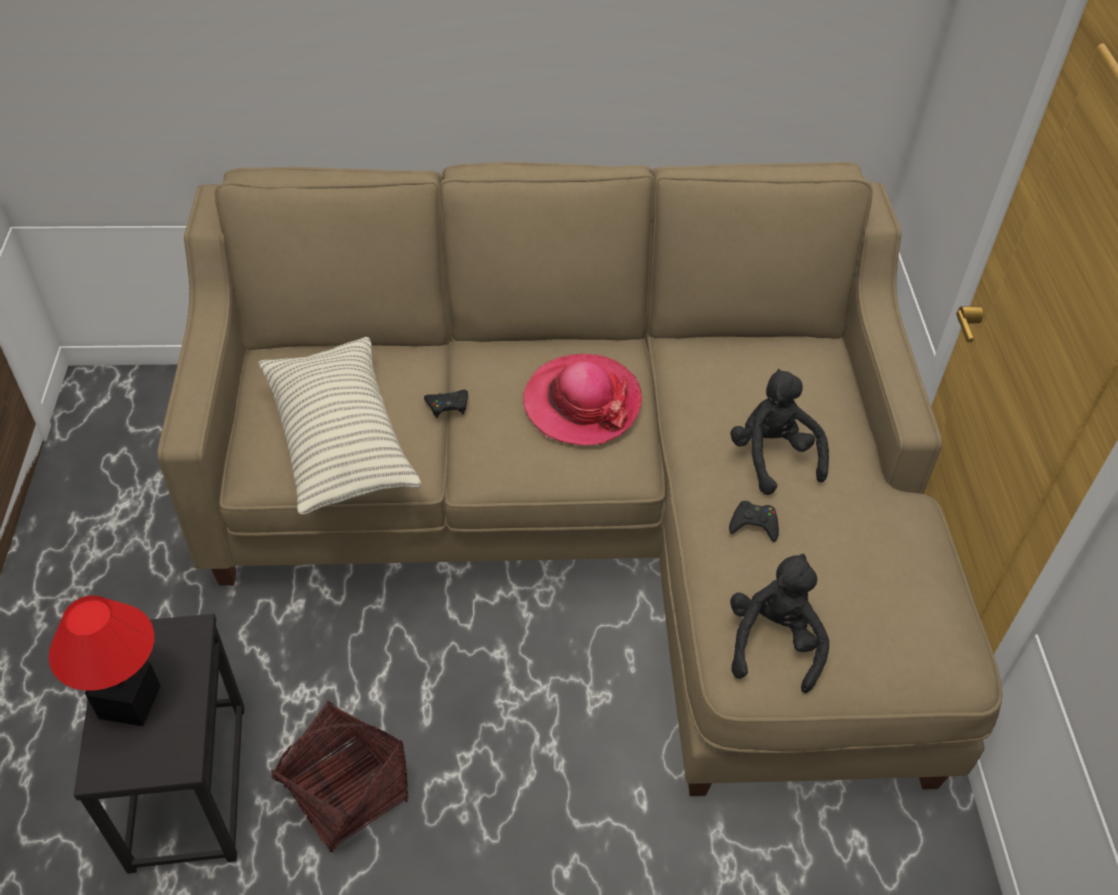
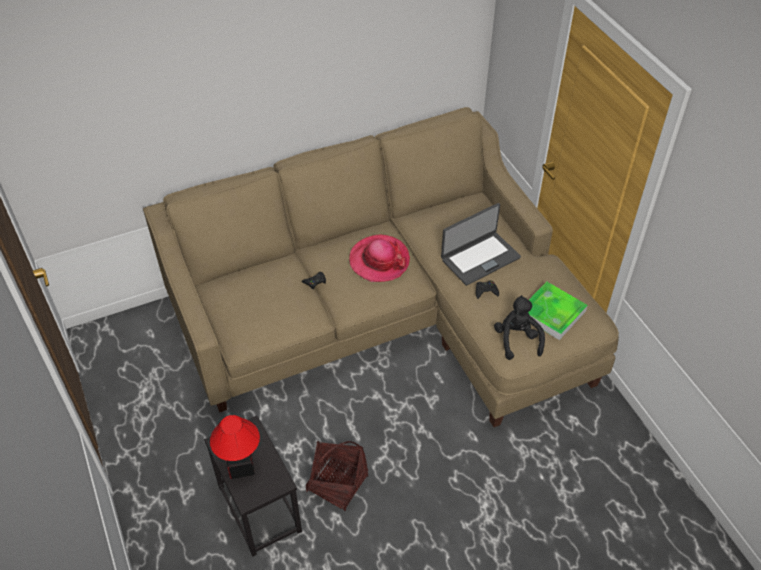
camera: 20 degrees left, 0 degrees up
pillow [258,337,422,514] -> none
black plush toy [730,369,829,495] -> laptop [441,203,521,286]
none -> tray [528,282,588,340]

